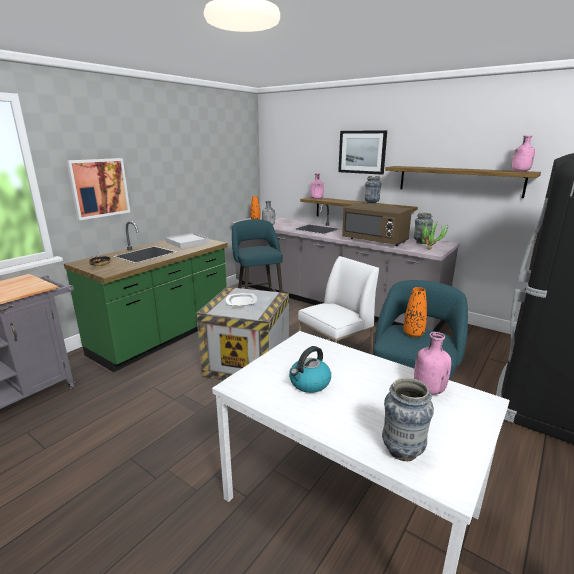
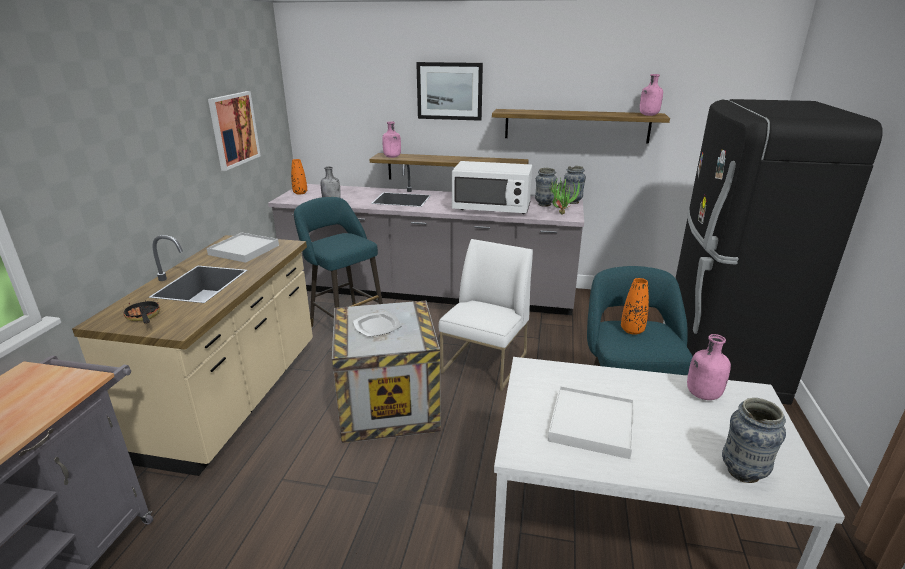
camera: 25 degrees left, 5 degrees up
green counter [64,221,228,372] -> beige counter [72,235,313,476]
picture [66,158,130,220] -> picture moved to [208,91,261,171]
kettle [289,346,331,393] -> white tray [548,386,634,459]
brown microwave [342,203,412,246] -> white microwave [452,161,532,214]
vase [365,176,382,205] -> vase moved to [564,166,586,204]

